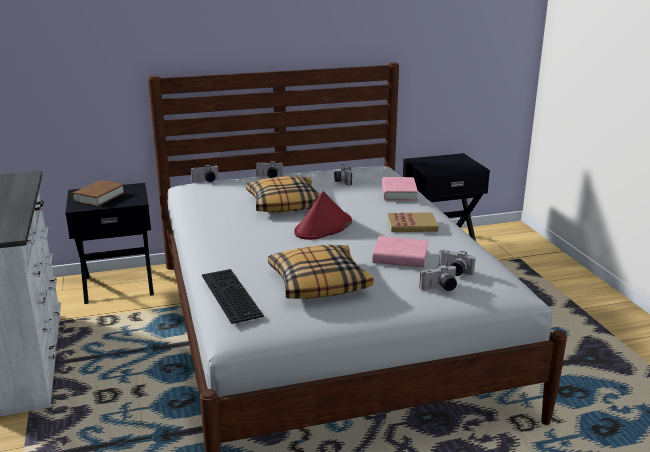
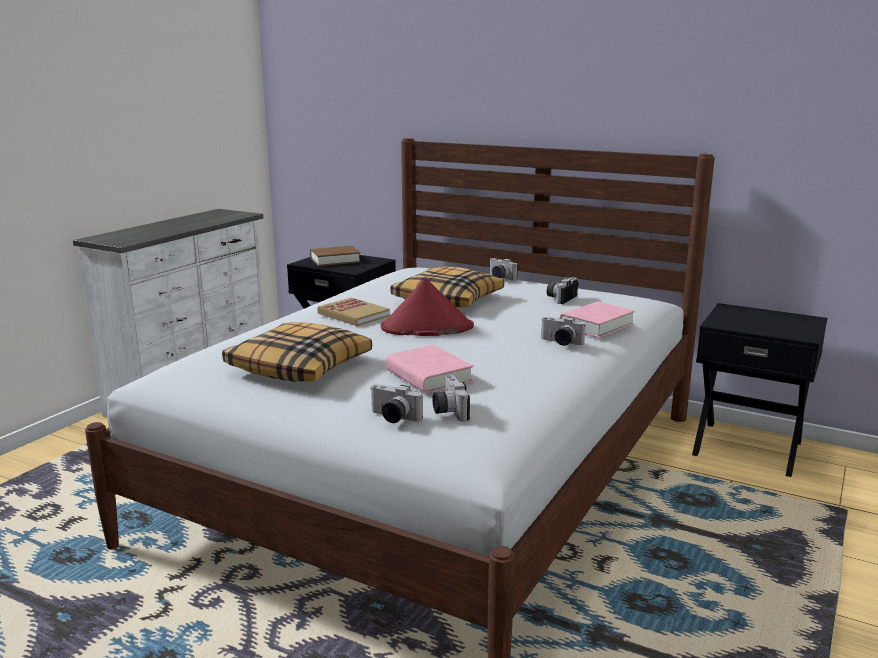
camera: 45 degrees right, 5 degrees down
camera [191,164,219,182] -> camera moved to [541,317,586,346]
keyboard [202,269,264,324] -> none
book [387,212,439,232] -> book moved to [317,298,390,326]

